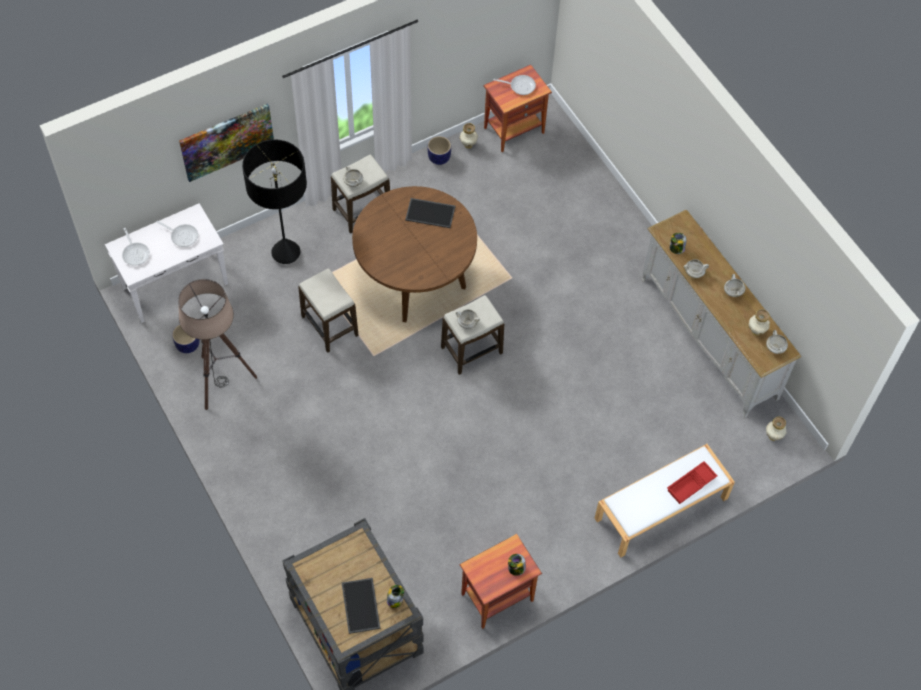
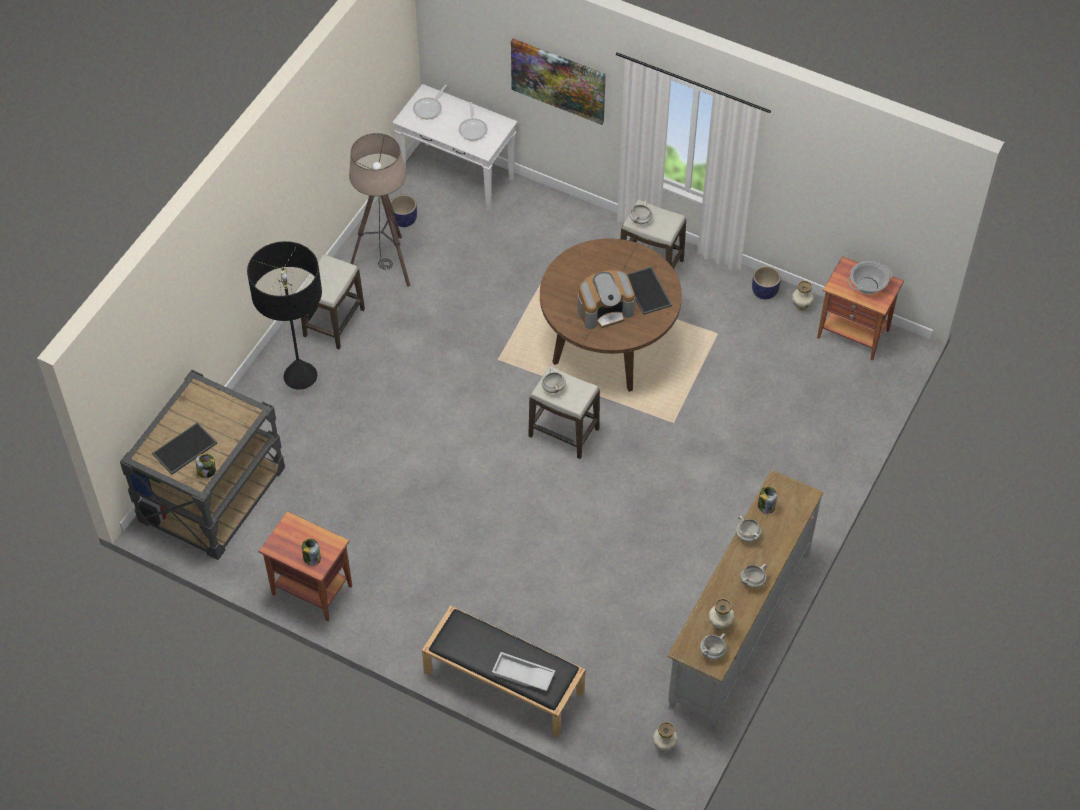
camera: 60 degrees right, 5 degrees down
black floor lamp [242,140,307,264] -> black floor lamp moved to [247,241,322,390]
stool [298,268,359,353] -> stool moved to [299,255,365,349]
frying pan [494,75,536,95] -> cooking pot [847,261,893,294]
white bench [594,444,735,558] -> black bench [422,606,586,738]
red tray [667,461,717,504] -> white tray [492,652,555,691]
none -> coffee machine [578,270,635,329]

